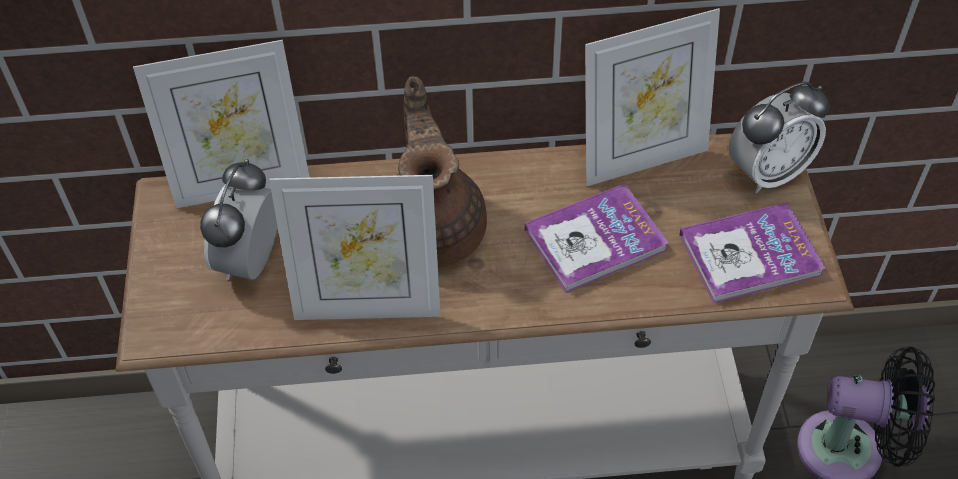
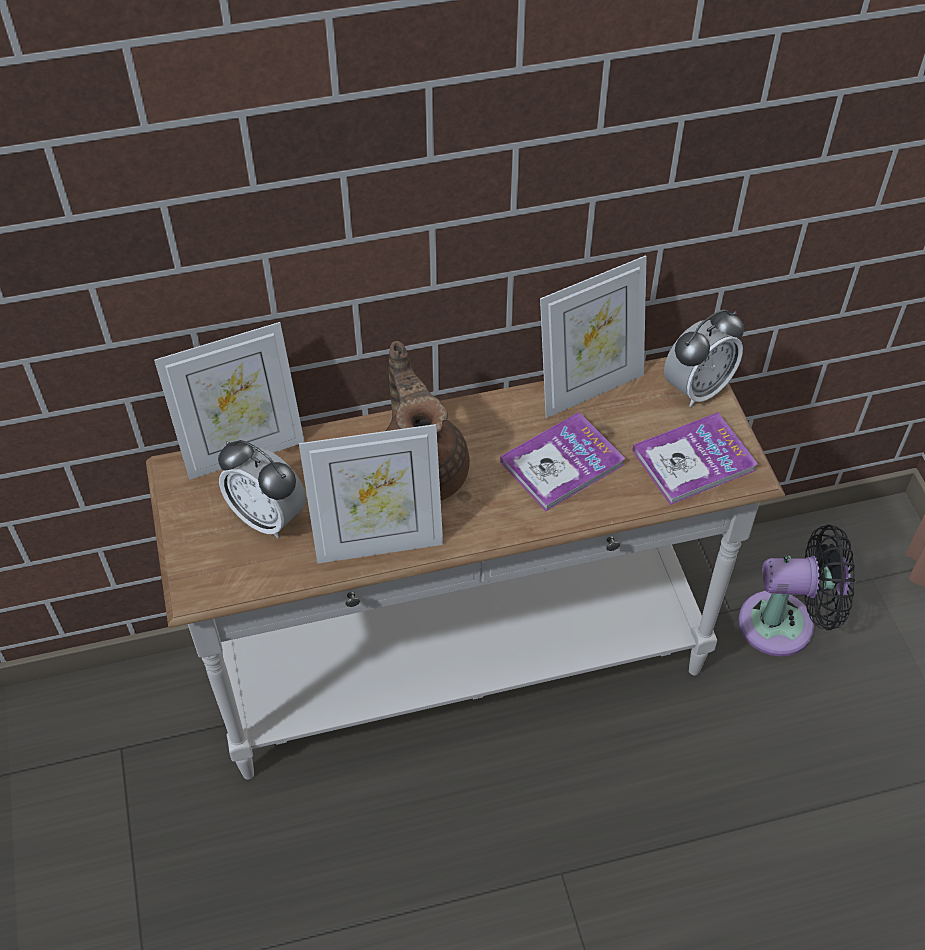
camera: 10 degrees left, 0 degrees up
alarm clock [200,159,278,280] -> alarm clock turned 60 degrees counterclockwise [218,440,306,538]

